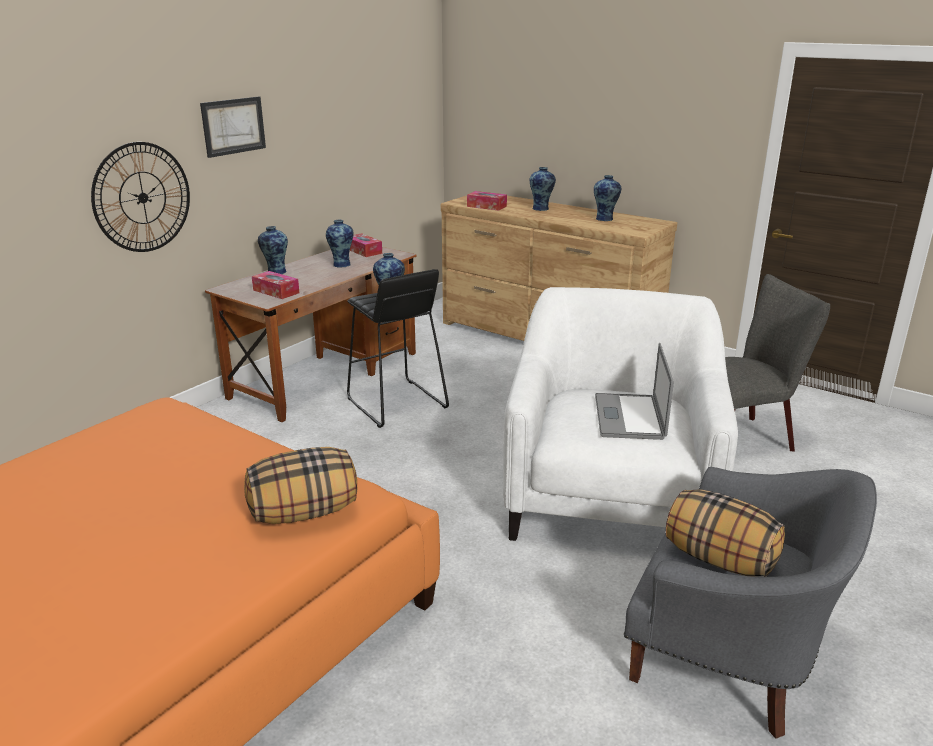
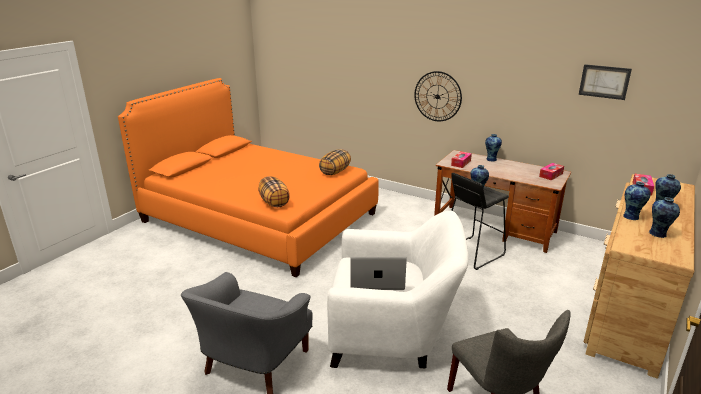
camera: 85 degrees right, 0 degrees up
picture [200,96,266,158] -> picture moved to [579,64,632,100]
vase [326,220,353,268] -> vase moved to [623,182,651,220]
pillow [666,489,785,577] -> pillow moved to [319,149,351,175]

